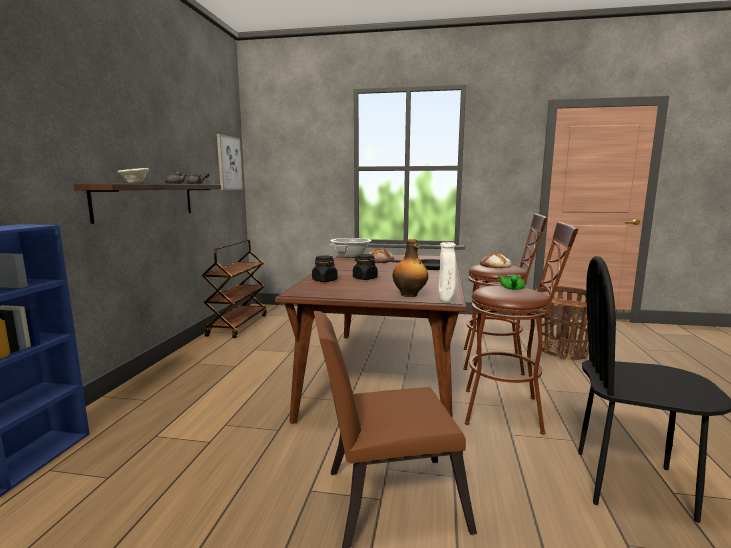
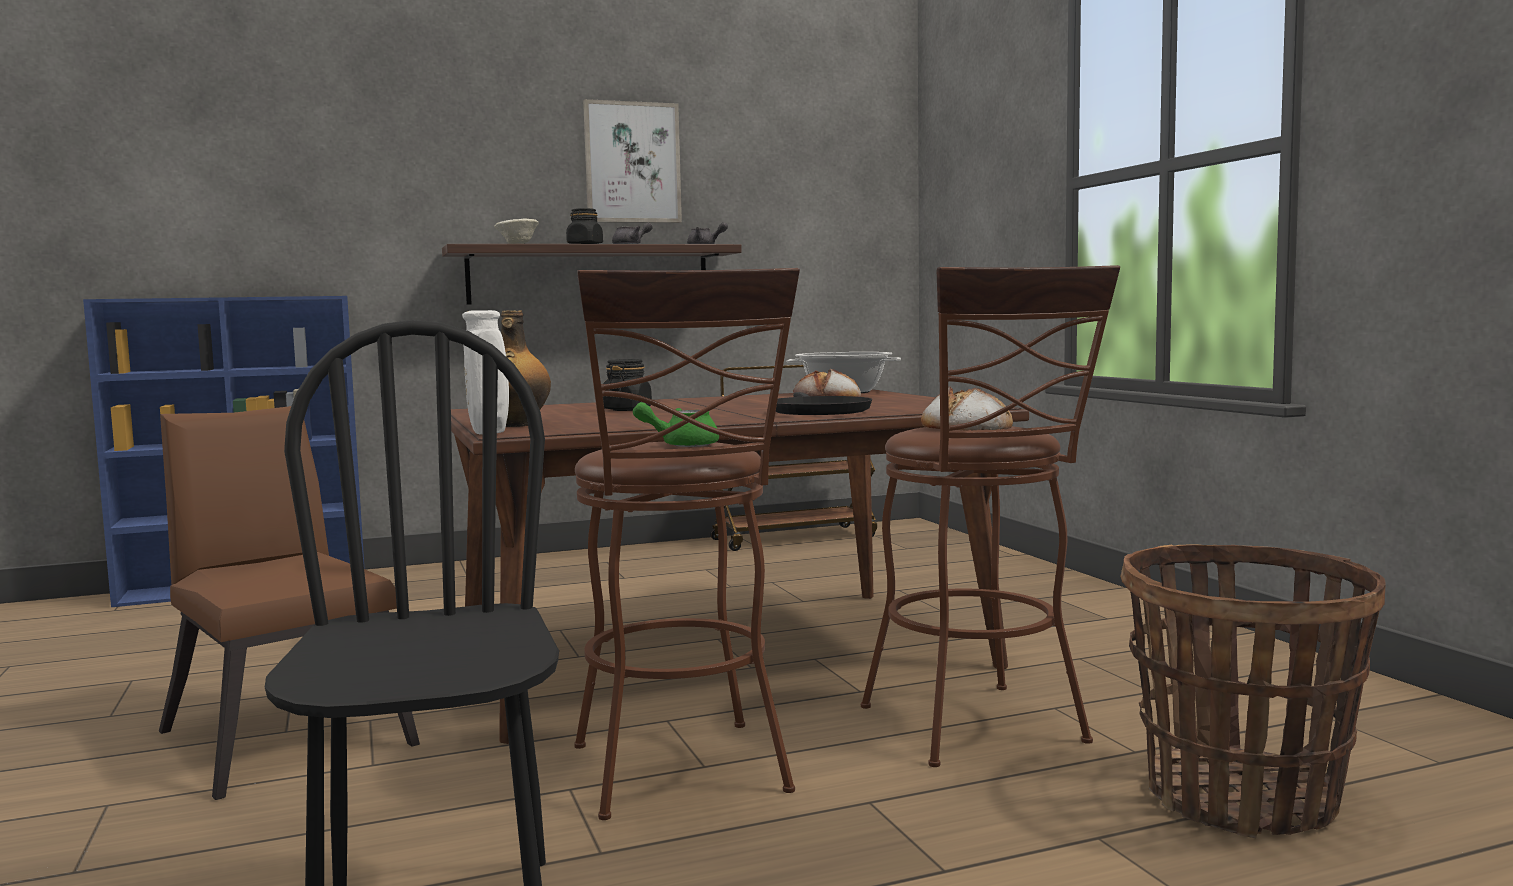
camera: 60 degrees right, 5 degrees down
picture [217,134,243,190] -> picture moved to [583,99,682,223]
black jar [312,255,338,282] -> black jar moved to [566,208,603,244]

